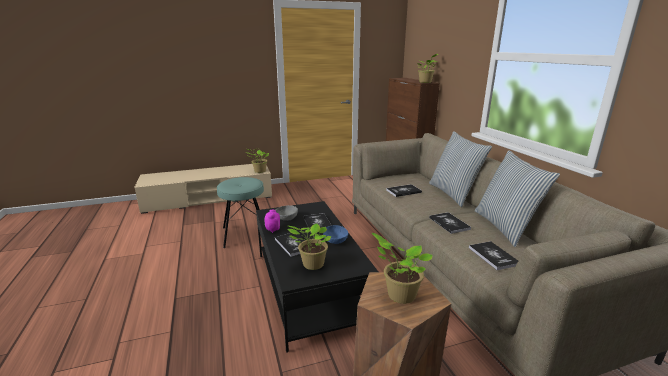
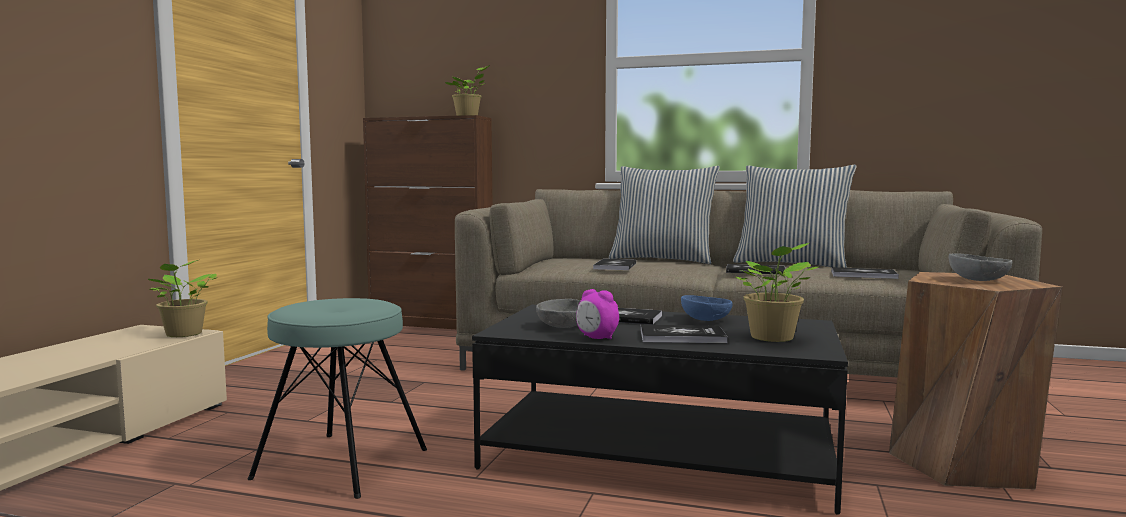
camera: 55 degrees left, 15 degrees down
potted plant [372,233,433,304] -> grey bowl [949,253,1012,281]

